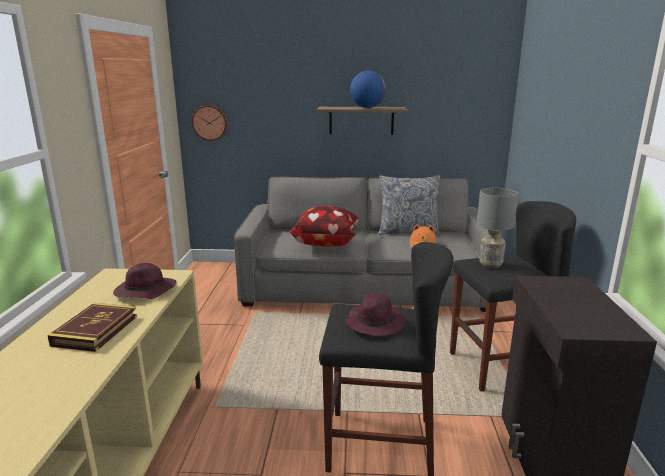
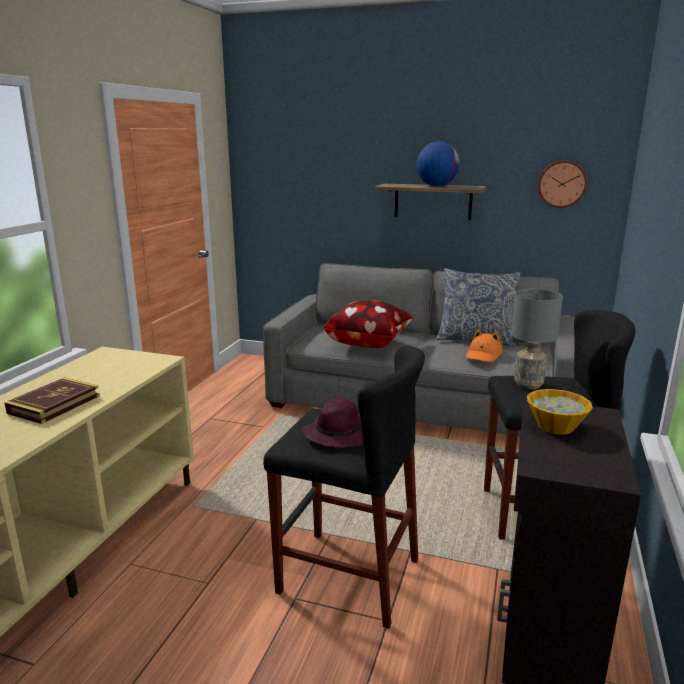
camera: 15 degrees right, 0 degrees up
purple hat [113,263,177,299] -> none
wall clock [192,105,227,141] -> wall clock moved to [538,160,587,208]
none -> bowl [527,389,593,435]

